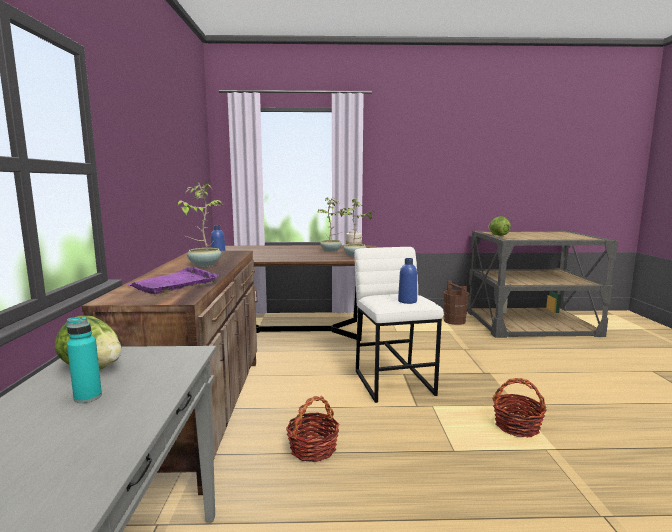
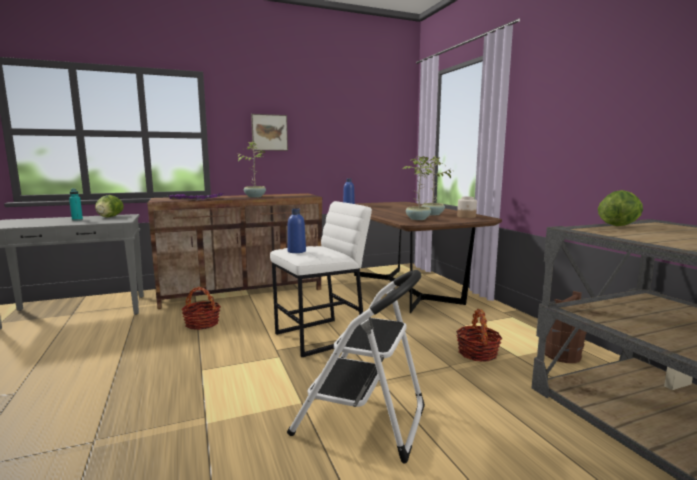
camera: 70 degrees right, 0 degrees up
basket [492,378,547,437] -> basket moved to [456,309,502,362]
none -> picture [251,114,288,151]
none -> step ladder [287,270,425,464]

